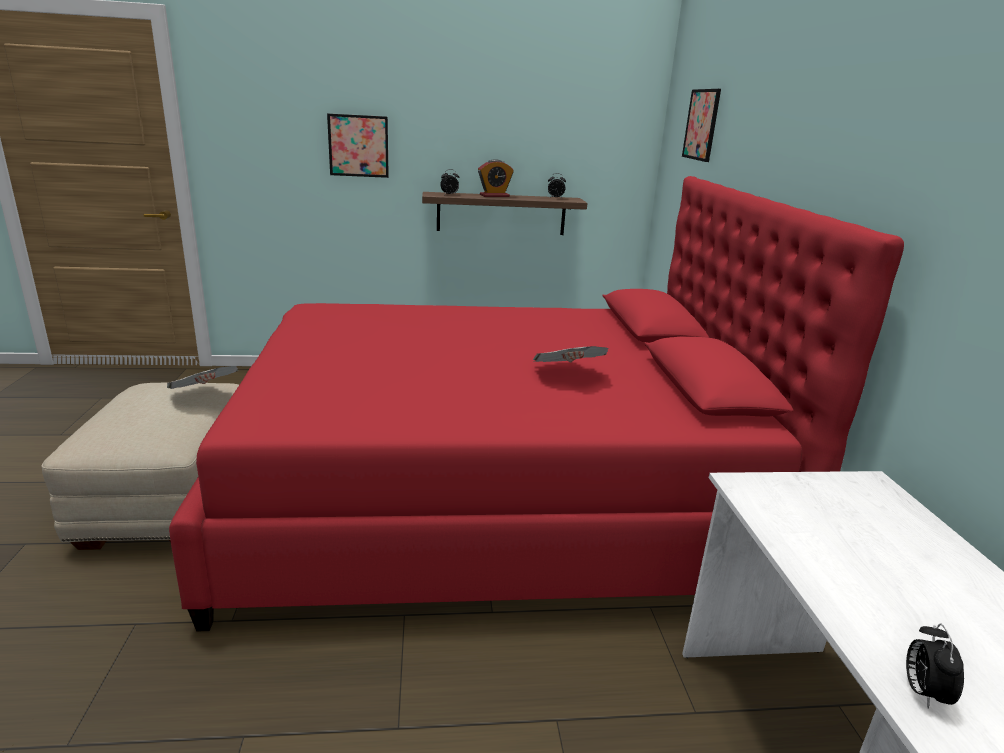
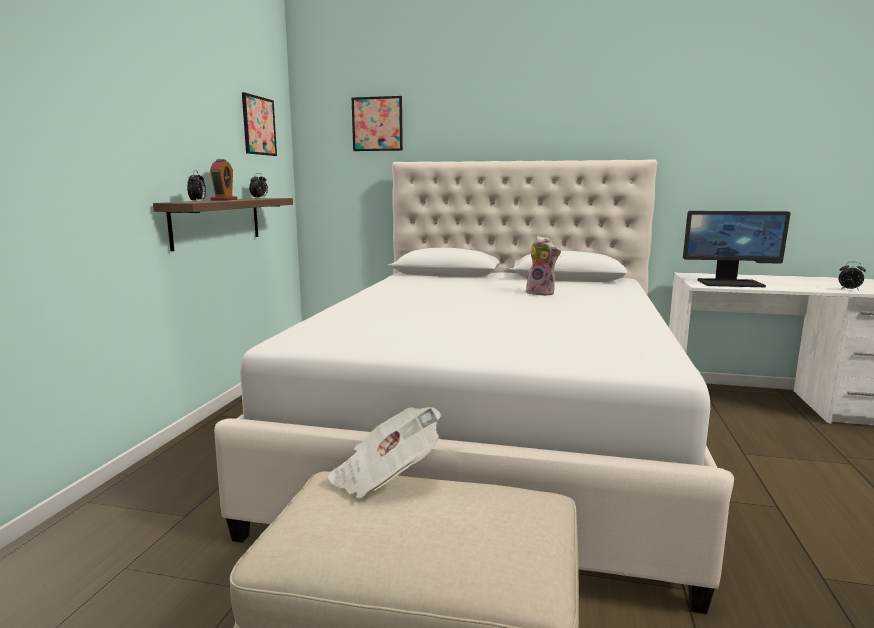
camera: 70 degrees left, 10 degrees down
red bed [169,176,904,632] -> white bed [214,159,734,614]
picture [327,113,389,178] -> picture moved to [242,92,277,156]
newspaper [533,346,609,362] -> plush toy [524,236,561,296]
none -> monitor [683,211,791,287]

